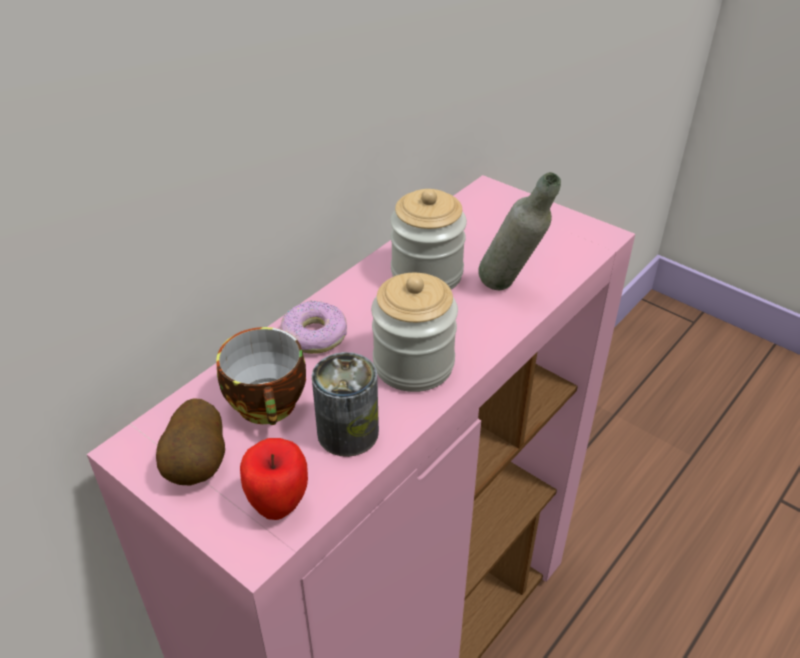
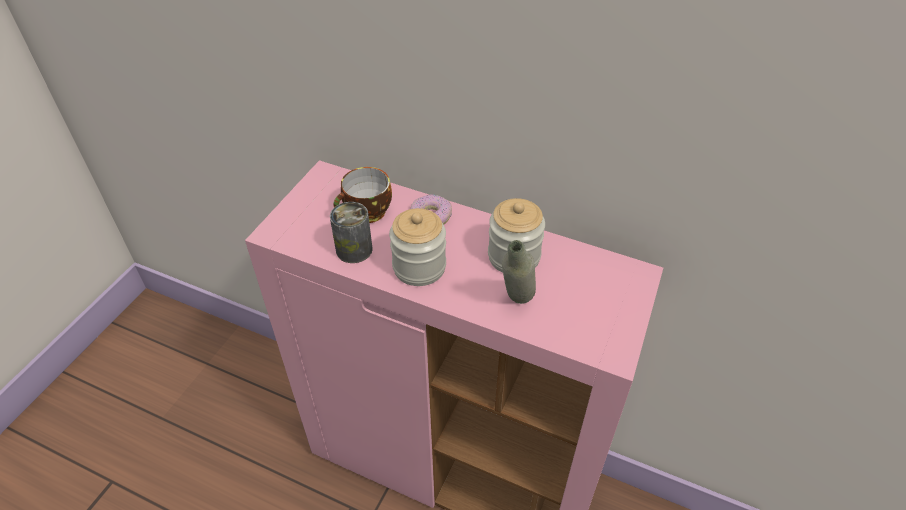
camera: 75 degrees right, 5 degrees up
potato [156,398,225,486] -> none
apple [240,438,308,520] -> none

